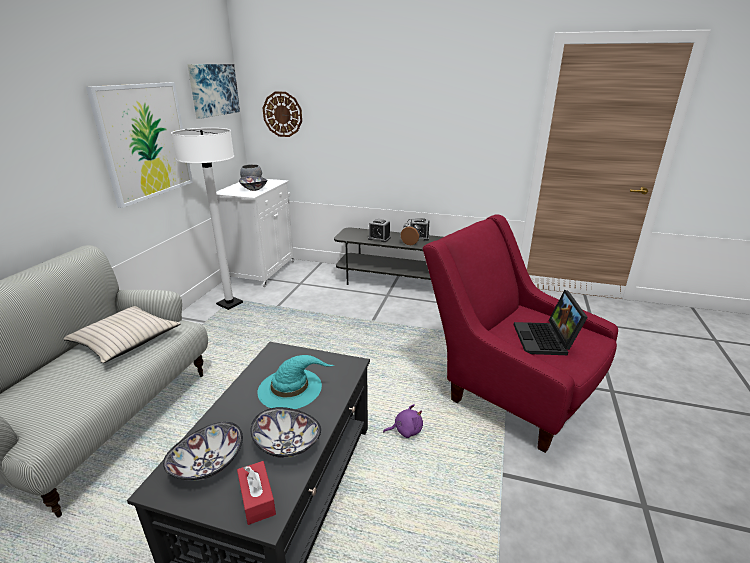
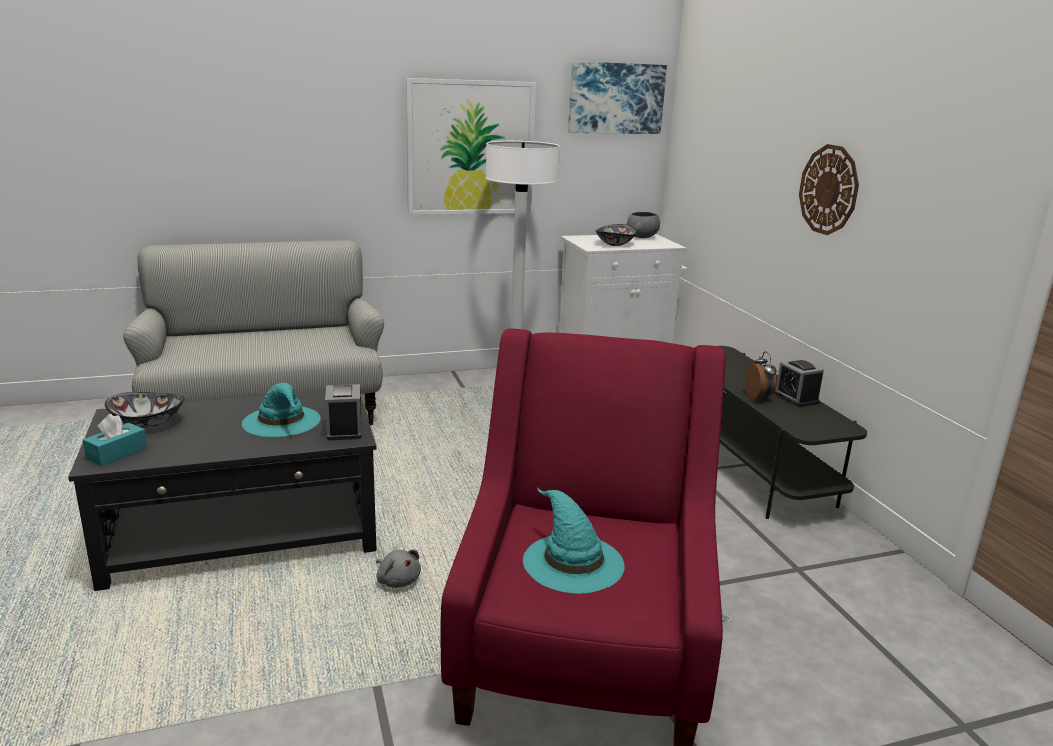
camera: 55 degrees right, 5 degrees down
beige pillow [64,306,181,363] -> none
red tissue box [237,461,276,525] -> turquoise tissue box [83,414,147,466]
bowl [250,407,321,458] -> none
wall clock [263,92,302,137] -> wall clock moved to [799,144,859,235]
alarm clock [368,219,391,242] -> alarm clock moved to [325,384,361,440]
purple plush toy [383,404,423,438] -> grey plush toy [376,549,421,588]
laptop [514,290,588,355] -> turquoise hat [523,487,624,594]

